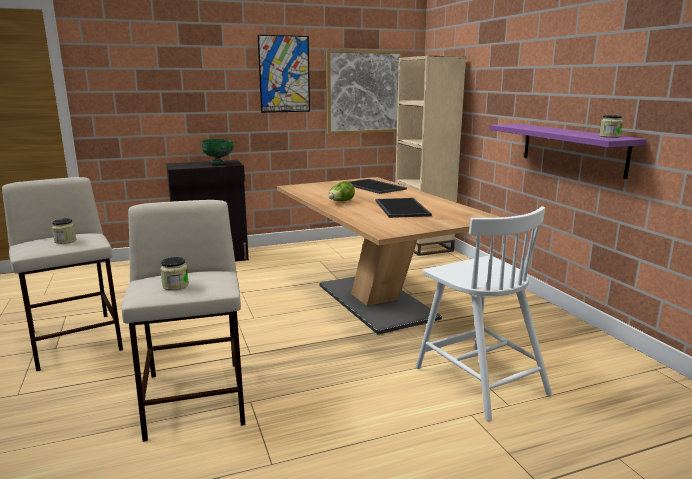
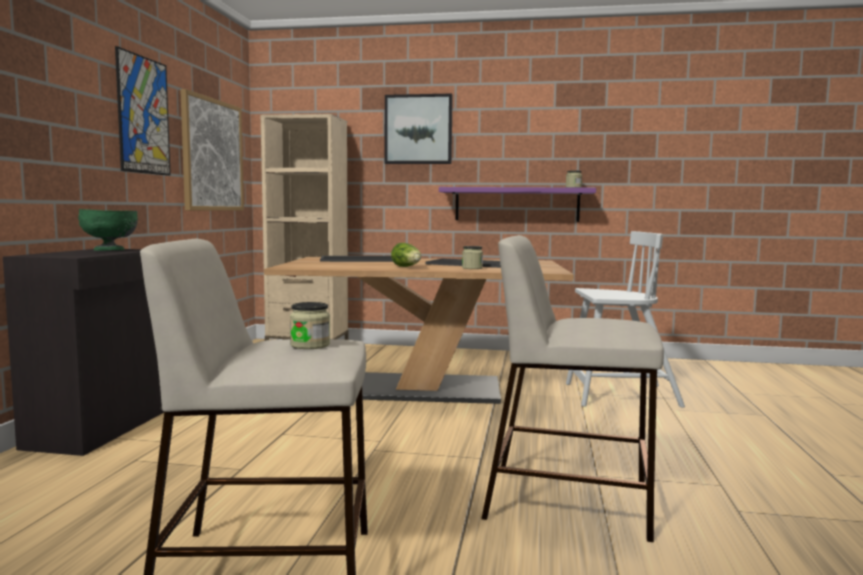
camera: 60 degrees left, 10 degrees down
jar [160,257,189,291] -> jar moved to [462,246,483,269]
none -> picture [385,94,453,164]

